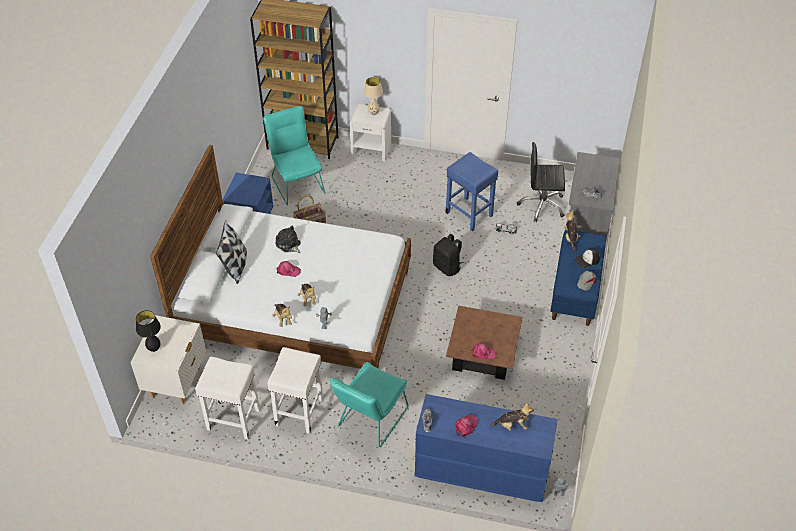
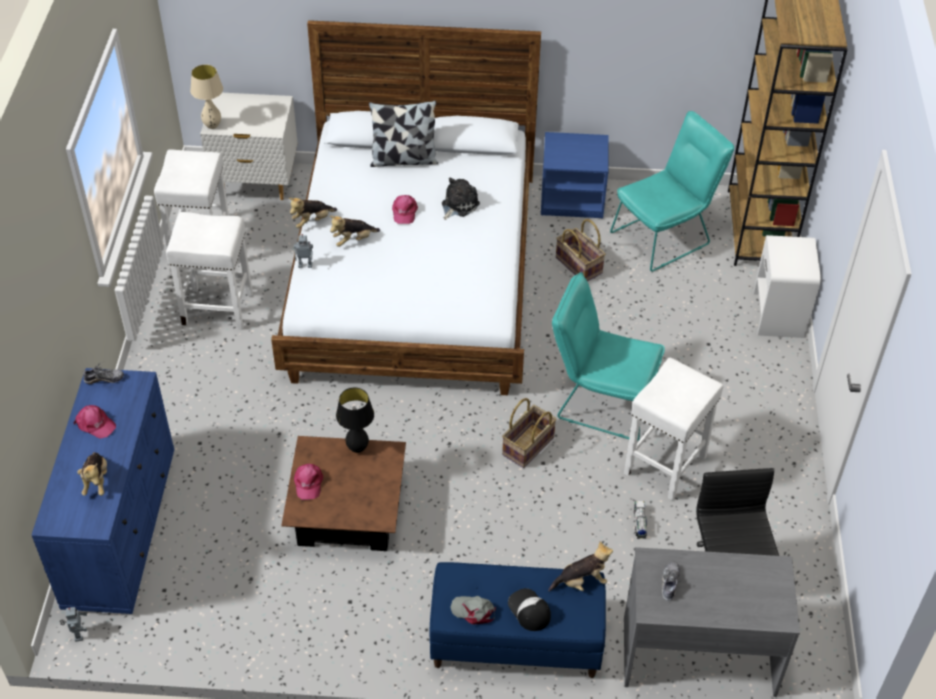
camera: 80 degrees right, 0 degrees up
black table lamp [136,310,161,352] -> black table lamp moved to [336,388,374,453]
turquoise chair [330,362,408,447] -> turquoise chair moved to [552,272,665,441]
beige table lamp [364,77,383,115] -> beige table lamp moved to [190,64,223,129]
black backpack [433,234,463,276] -> basket [502,398,557,468]
blue stool [445,152,498,231] -> white stool [624,358,724,500]

